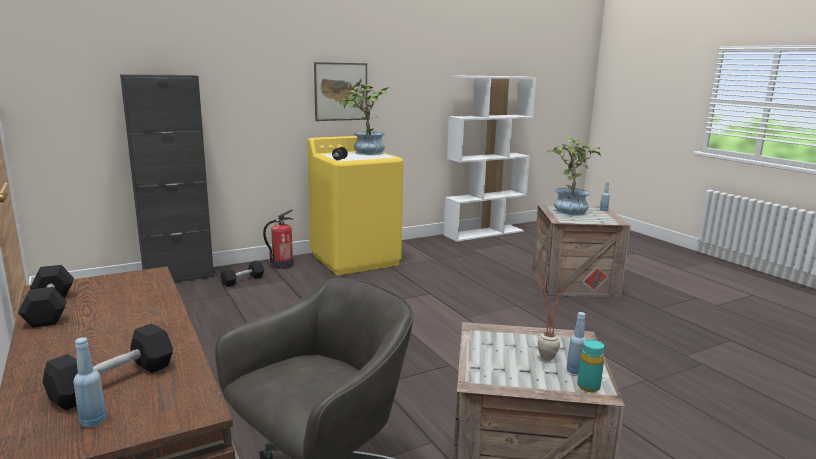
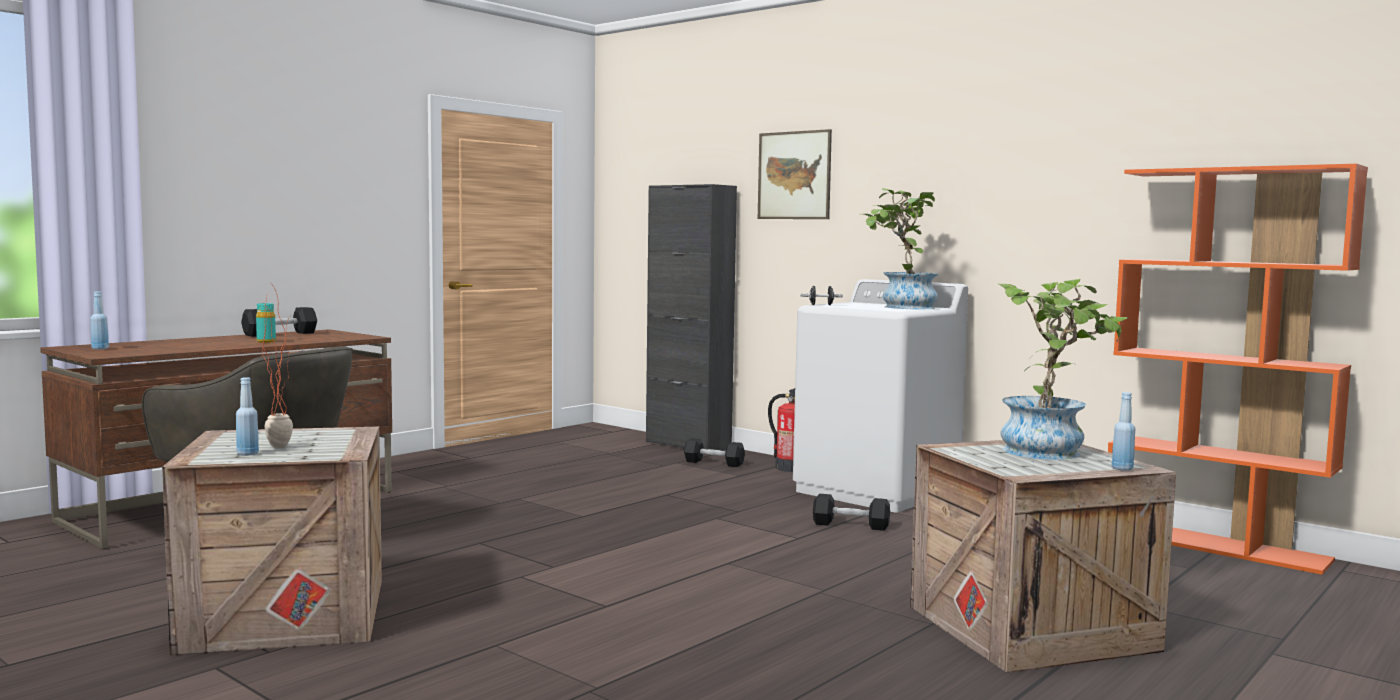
camera: 70 degrees right, 10 degrees down
black dumbbell [43,324,173,411] -> black dumbbell moved to [813,494,890,531]
yellow washing machine [308,136,403,275] -> white washing machine [793,279,968,513]
picture [314,62,367,121] -> picture moved to [758,129,832,219]
white bookcase [444,75,537,242] -> orange bookcase [1108,164,1368,575]
turquoise bottle [577,339,604,392] -> turquoise bottle moved to [256,303,276,343]

